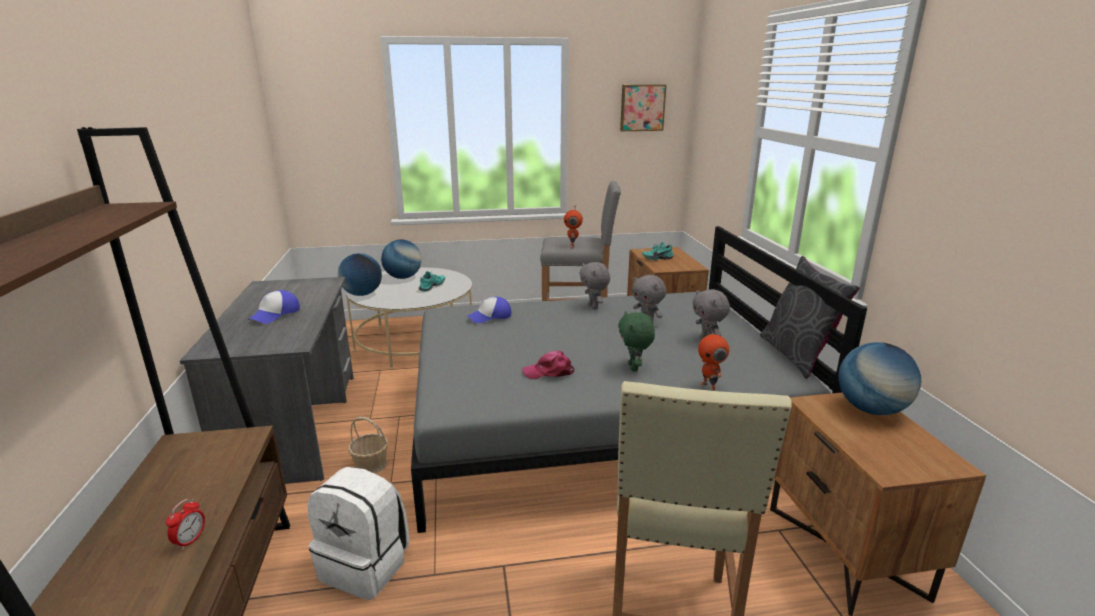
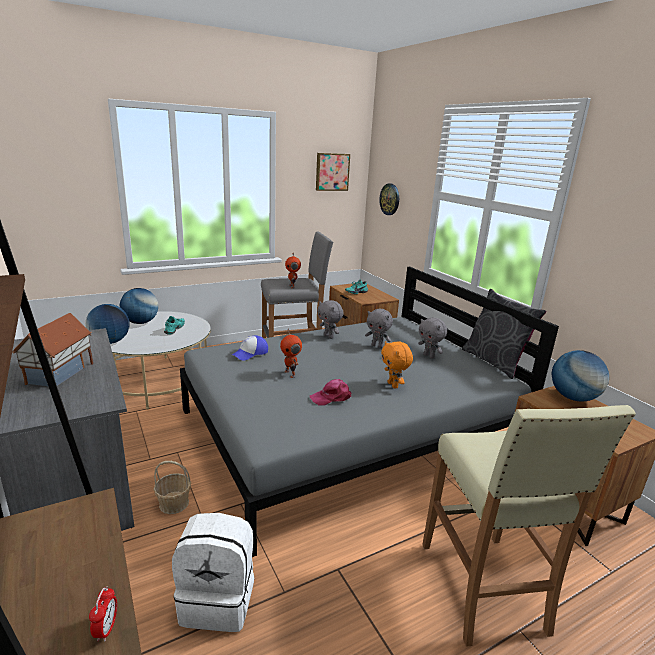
camera: 20 degrees left, 0 degrees up
cap [248,290,300,324] -> toy house [12,313,93,386]
green plush toy [618,311,655,371] -> orange plush toy [381,341,413,389]
toy robot [698,325,729,391] -> toy robot moved to [280,331,302,378]
none -> wall clock [379,183,399,215]

